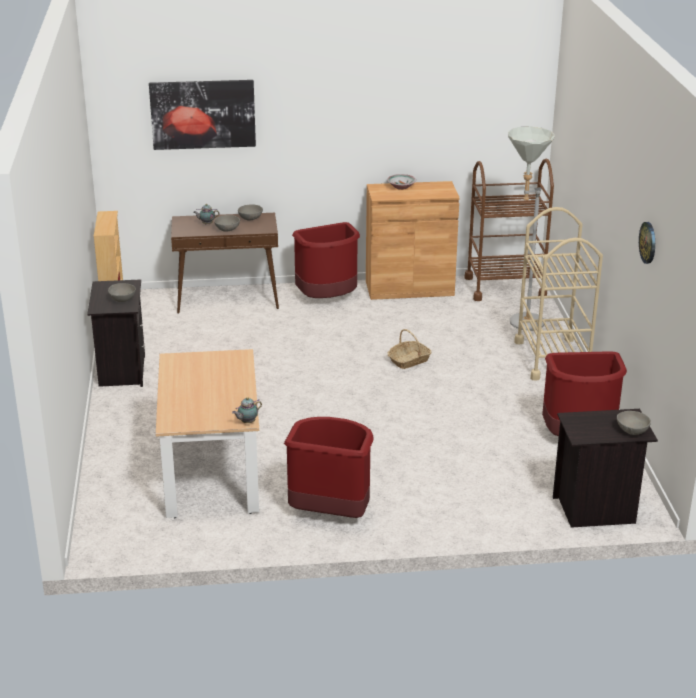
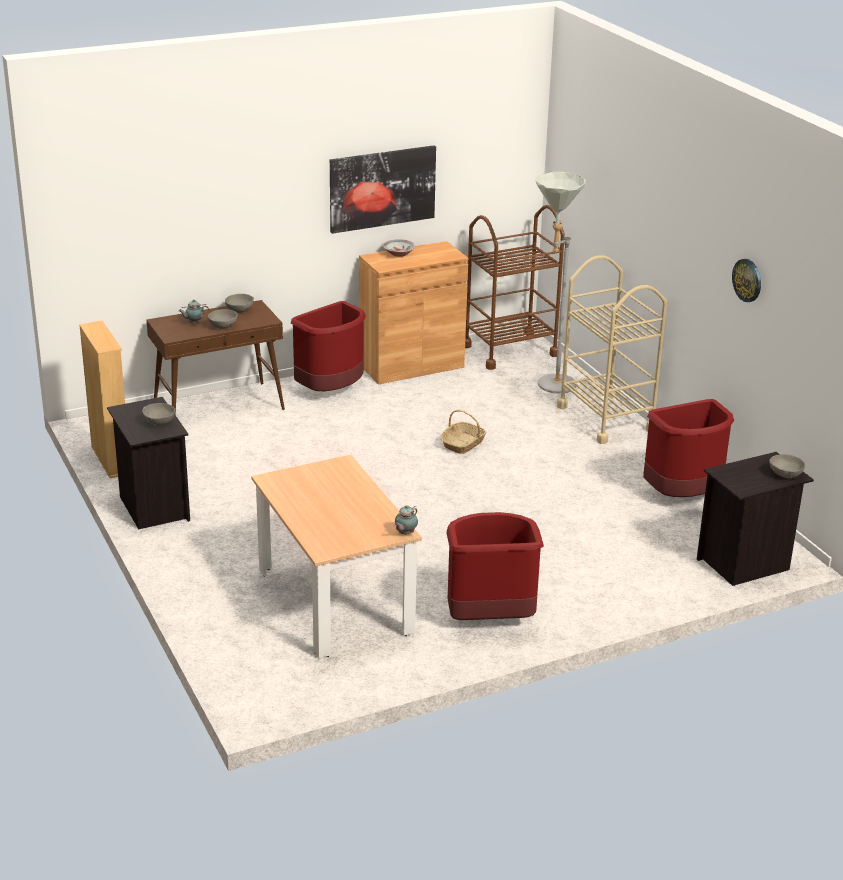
camera: 20 degrees left, 0 degrees up
picture [149,80,256,150] -> picture moved to [330,145,436,234]

